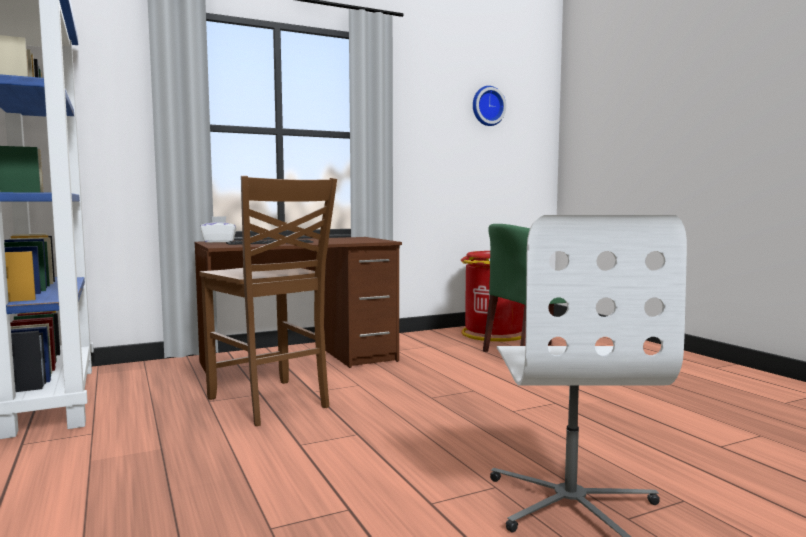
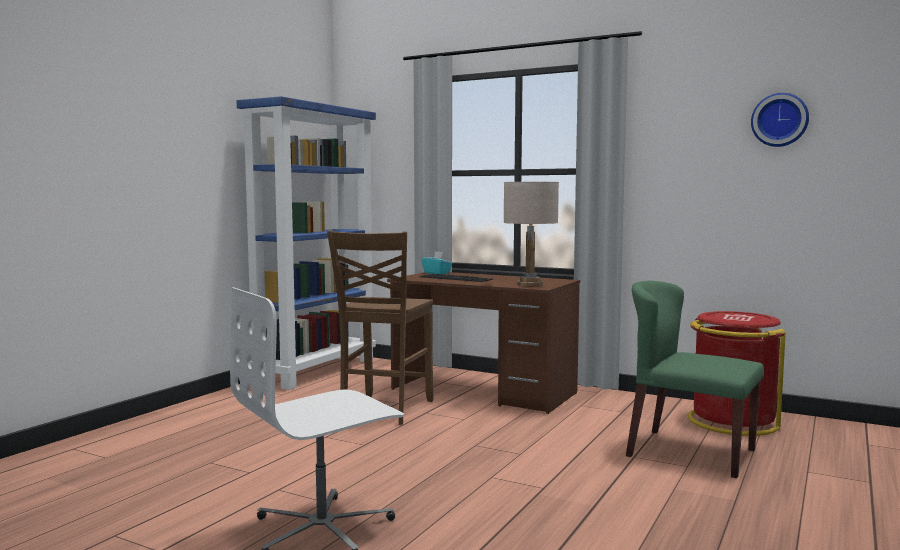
camera: 55 degrees right, 0 degrees up
white tissue box [200,216,236,243] -> turquoise tissue box [422,251,452,274]
none -> beige table lamp [503,182,559,287]

